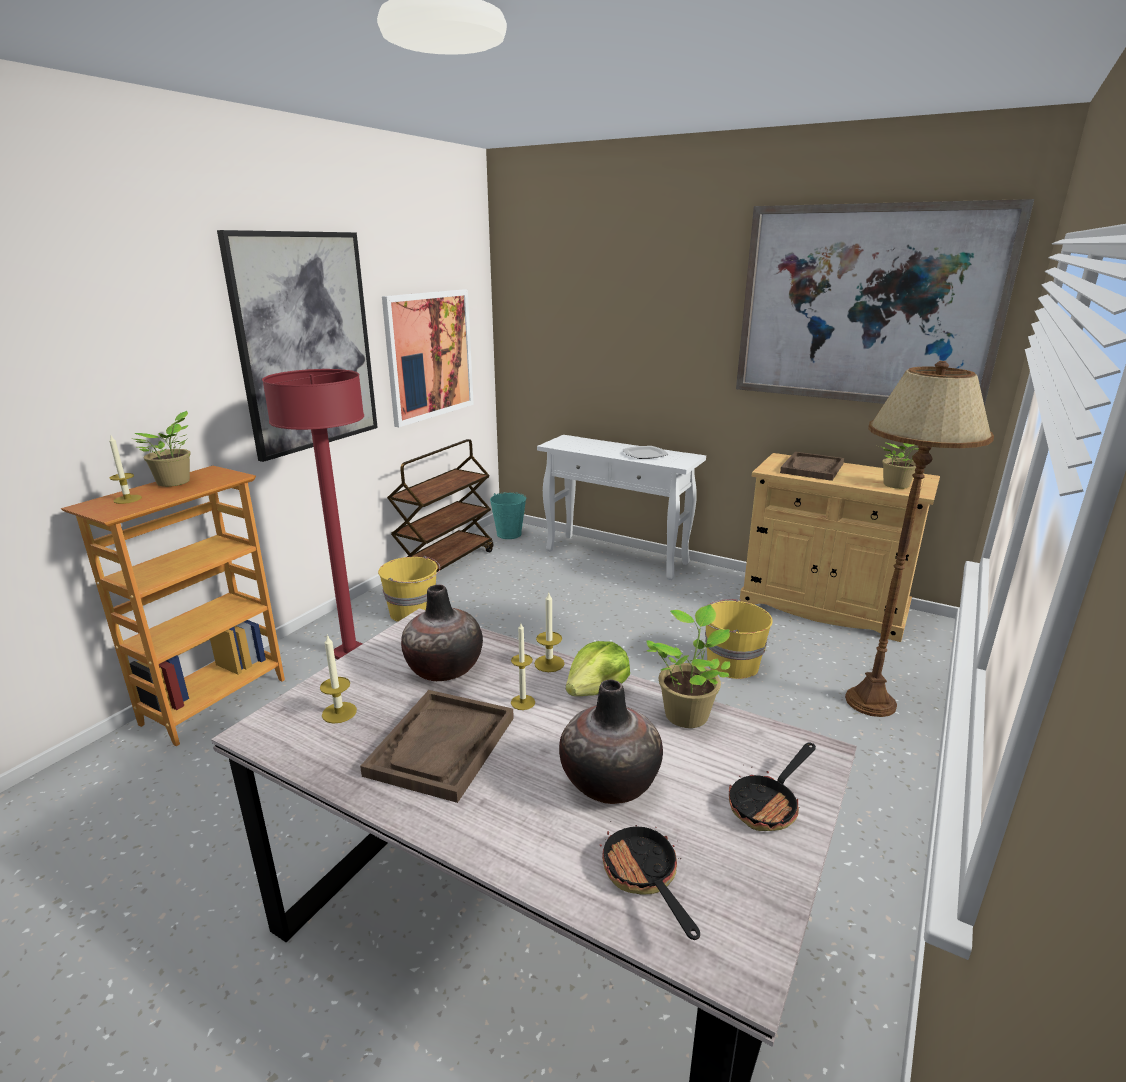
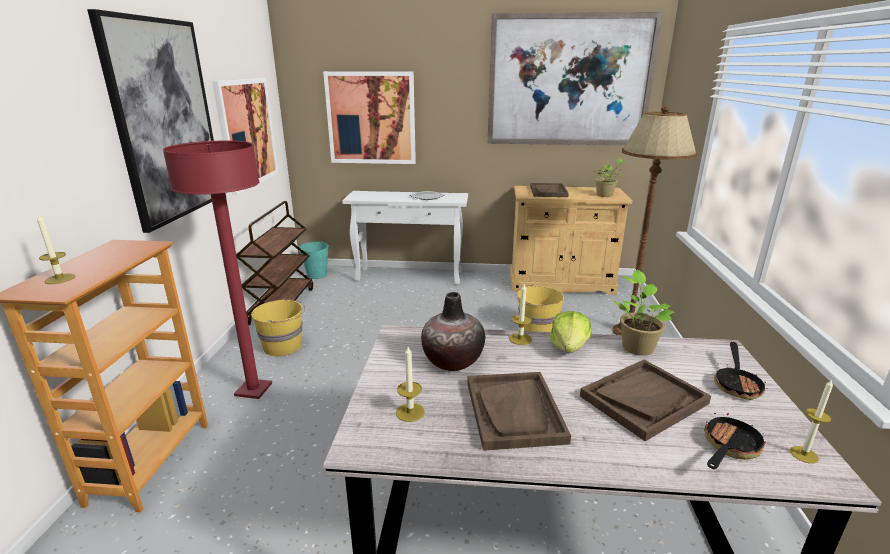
camera: 25 degrees left, 0 degrees up
potted plant [134,411,191,487] -> none
candle [511,623,535,710] -> candle moved to [790,379,833,464]
vase [559,680,663,804] -> brown tray [580,360,711,441]
frying pan [600,825,700,940] -> frying pan turned 90 degrees clockwise [704,413,766,469]
none -> picture [323,71,416,164]

